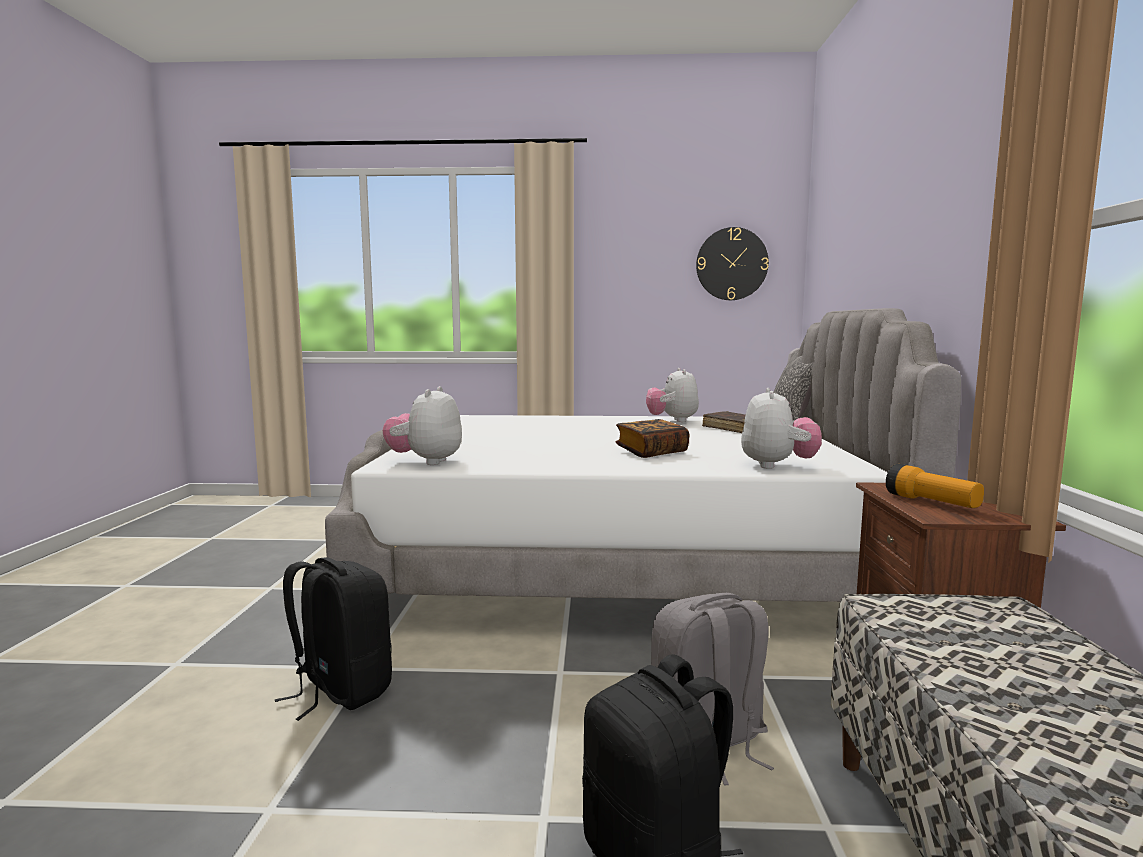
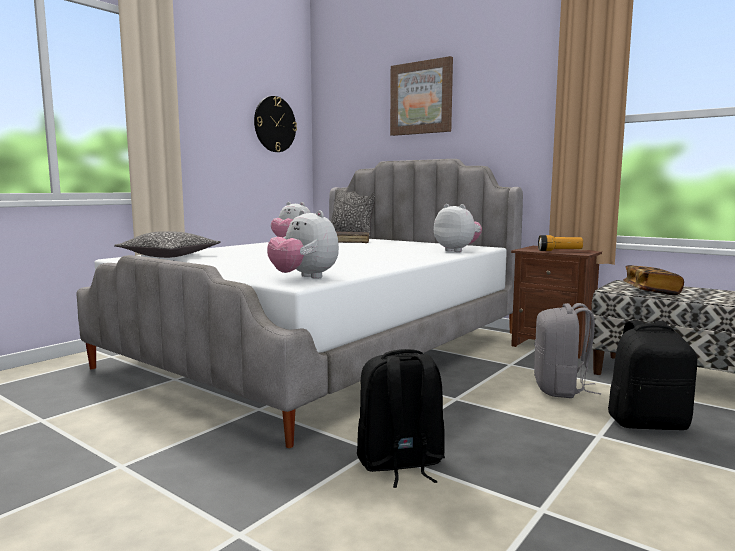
camera: 55 degrees left, 0 degrees up
book [616,419,689,458] -> book moved to [623,265,684,295]
none -> pillow [114,231,221,258]
none -> picture [390,56,453,136]

